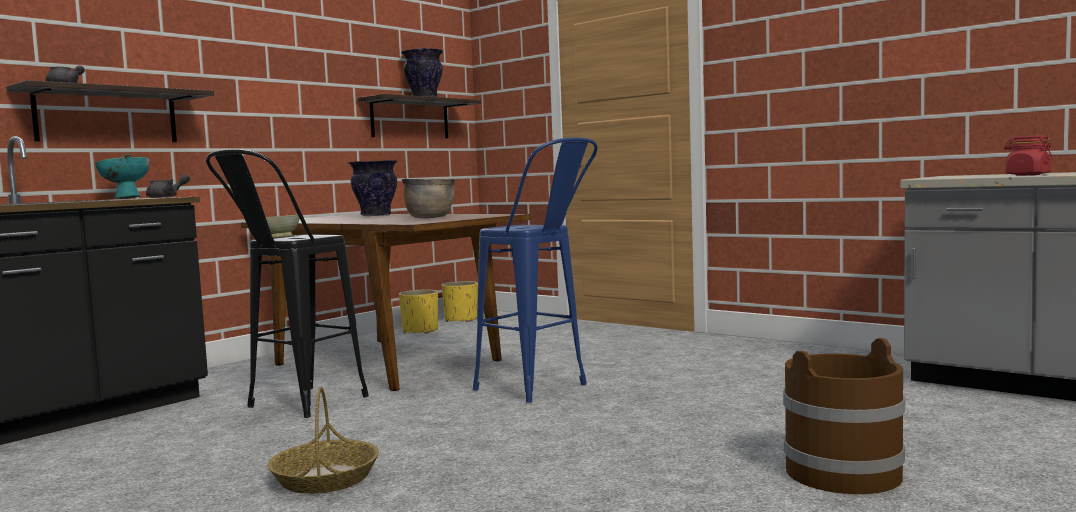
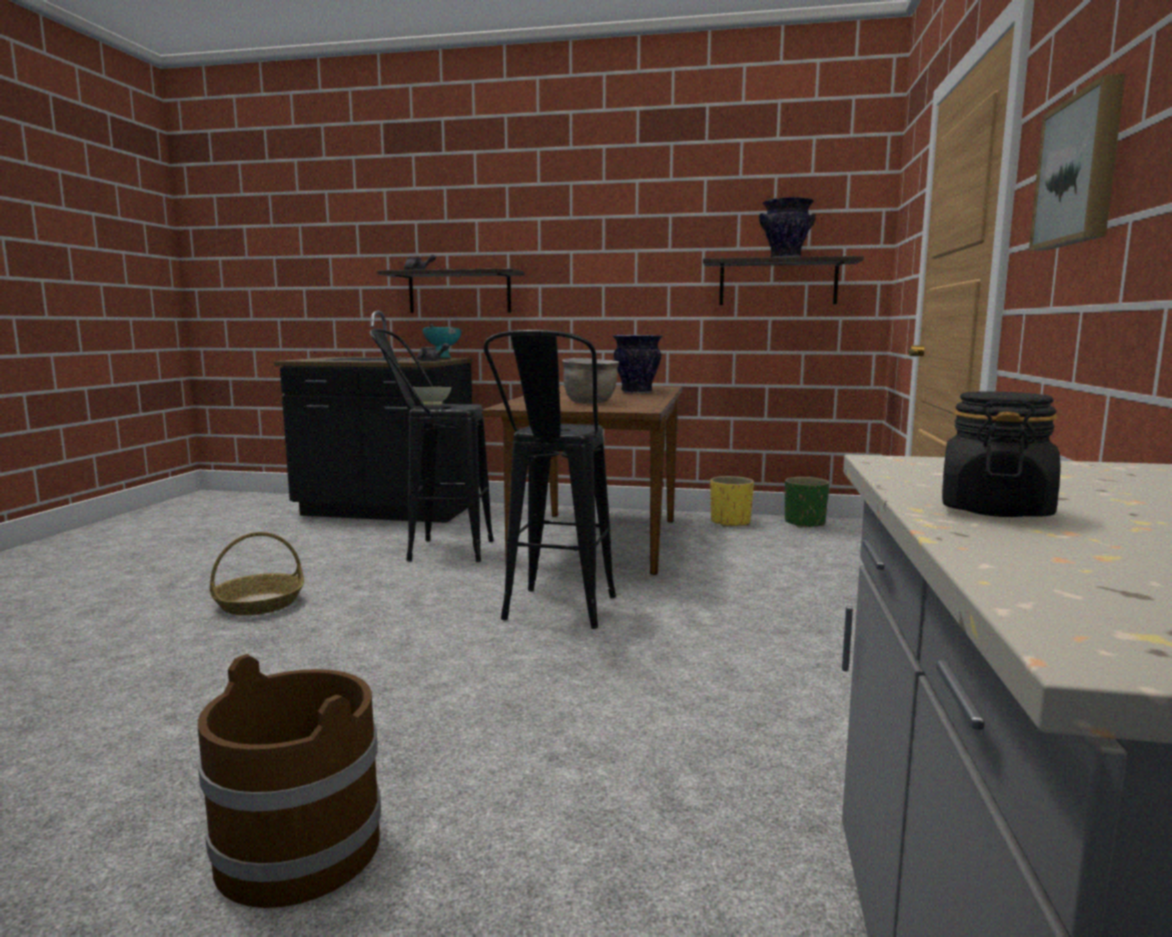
camera: 60 degrees right, 5 degrees up
yellow planter [442,281,478,322] -> green planter [785,477,830,528]
blue stool [473,137,598,402] -> black stool [484,330,616,629]
red jar [1004,135,1053,176] -> black jar [942,391,1061,517]
none -> picture [1029,74,1125,251]

